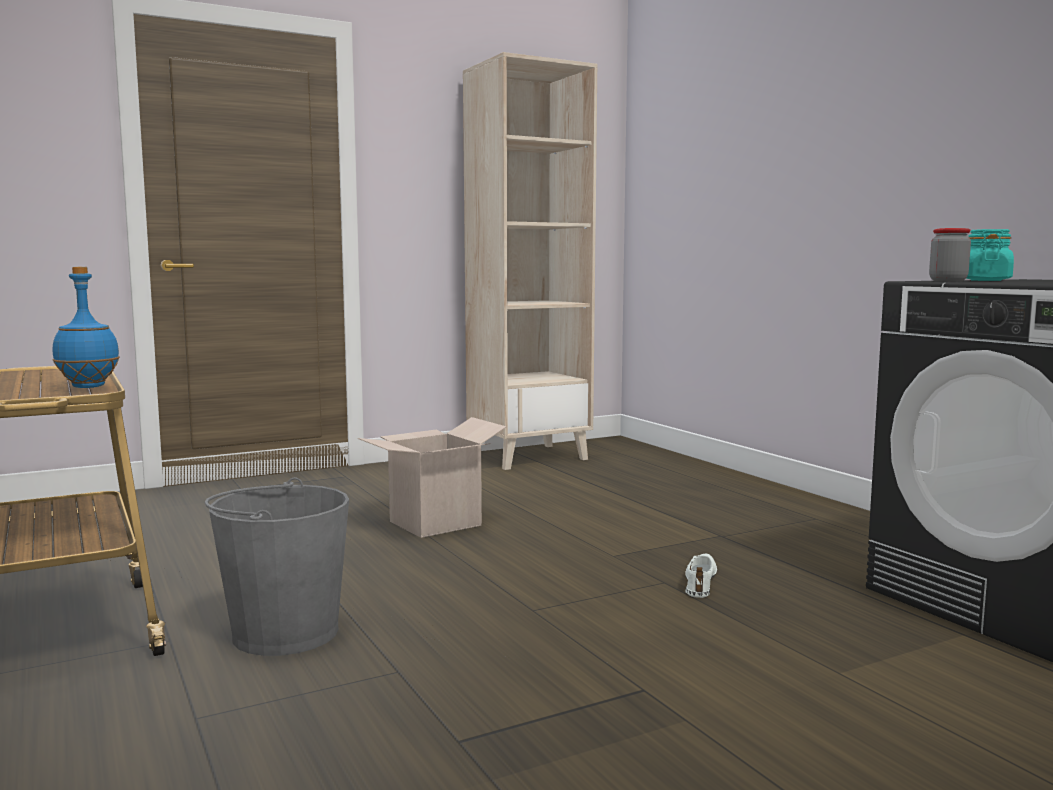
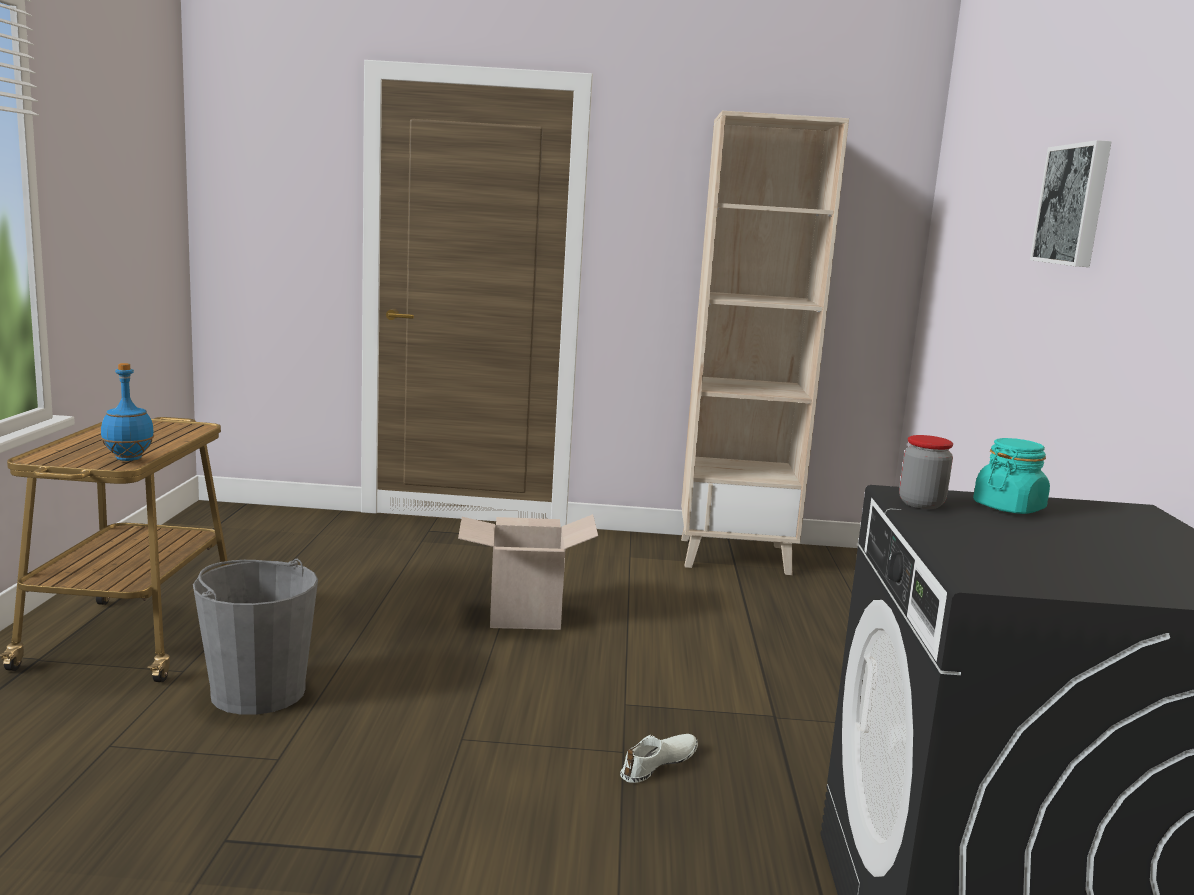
camera: 30 degrees right, 5 degrees up
none -> picture [1030,140,1112,267]

